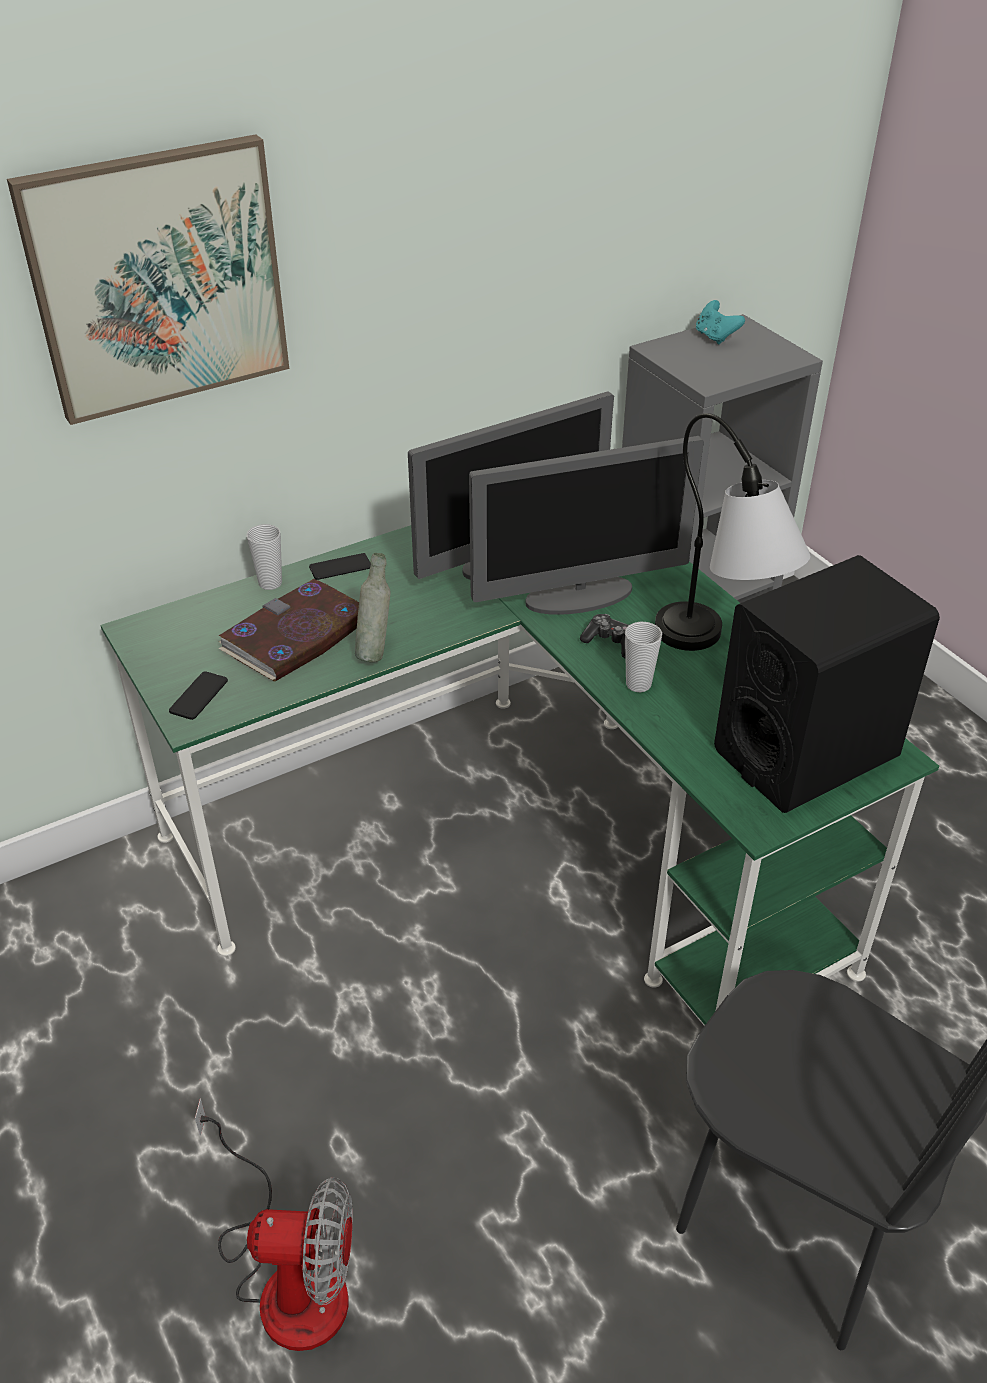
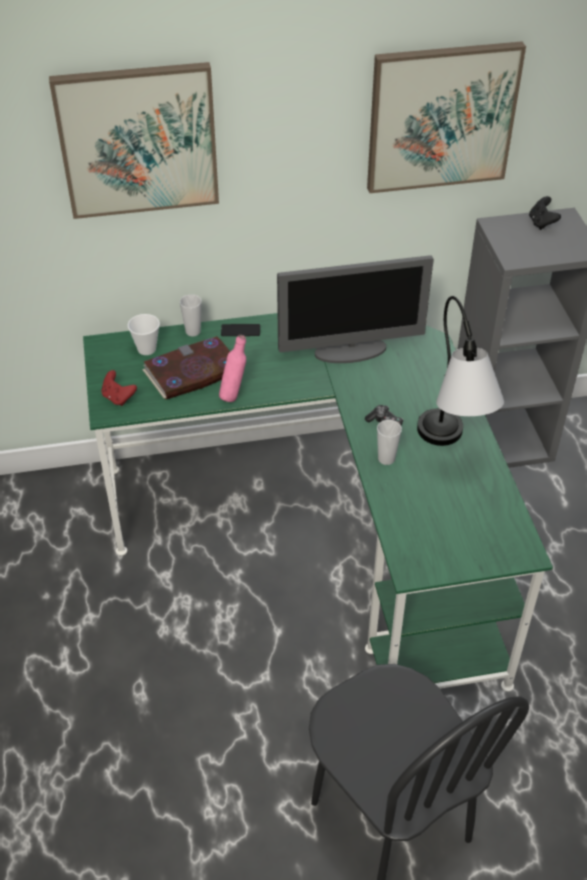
camera: 20 degrees right, 5 degrees up
phone [169,671,228,720] -> red game controller [101,370,137,406]
fan [195,1099,353,1351] -> none
grey bottle [355,553,391,662] -> pink bottle [219,335,246,402]
monitor [469,436,704,615] -> none
turquoise game controller [696,300,745,345] -> black game controller [529,196,561,230]
black speaker [714,555,940,813] -> none
none -> cup [128,314,160,355]
none -> picture [367,41,526,193]

